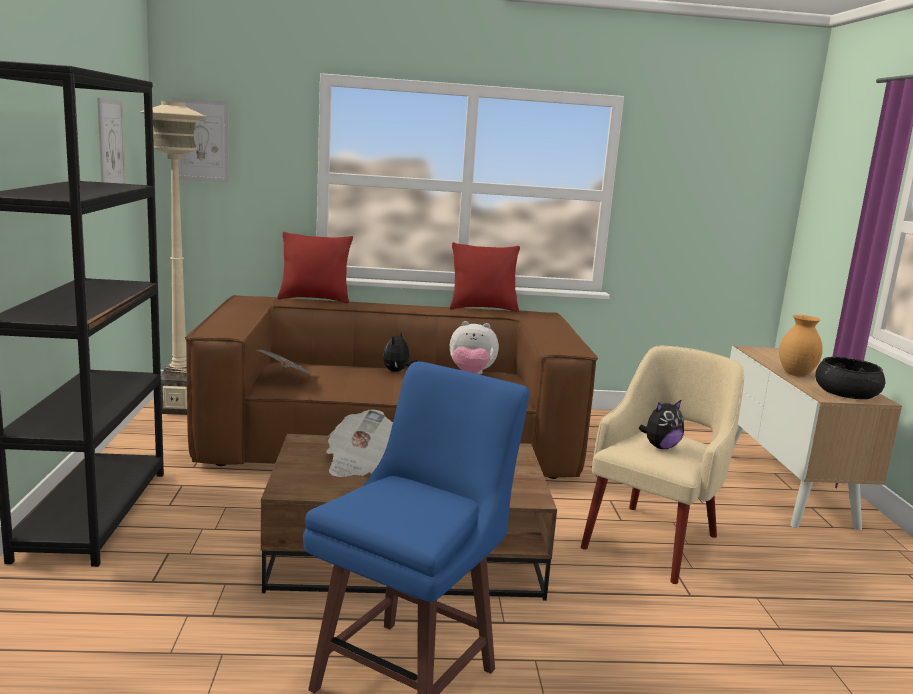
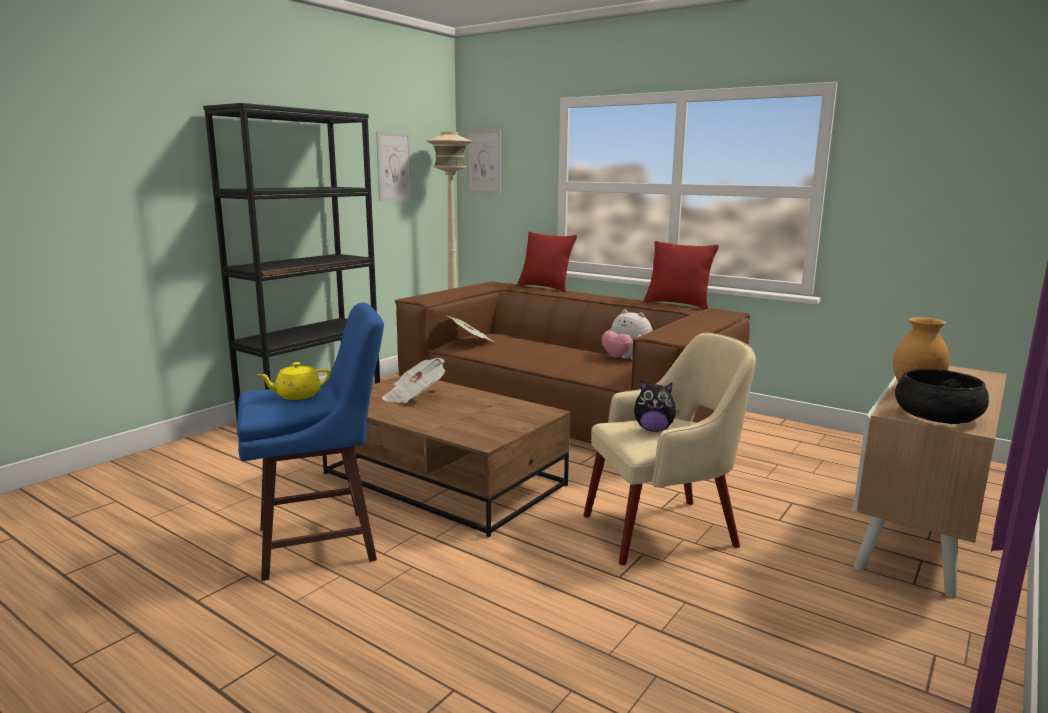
camera: 40 degrees right, 0 degrees up
plush toy [383,333,418,372] -> none
none -> yellow teapot [257,362,330,400]

